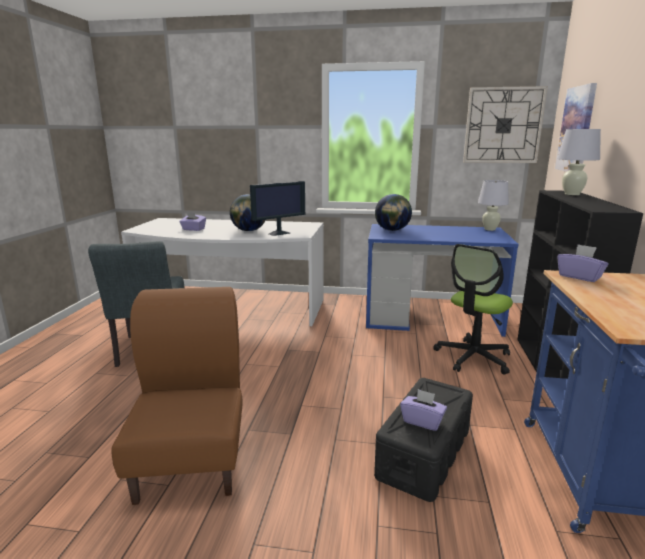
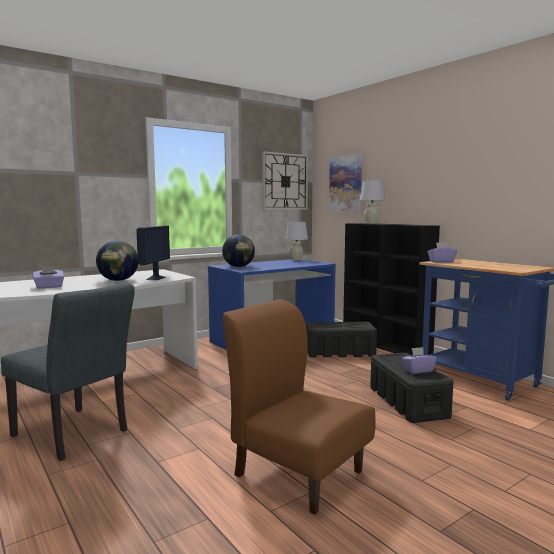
camera: 45 degrees left, 10 degrees down
office chair [433,244,513,375] -> black storage box [306,322,377,358]

